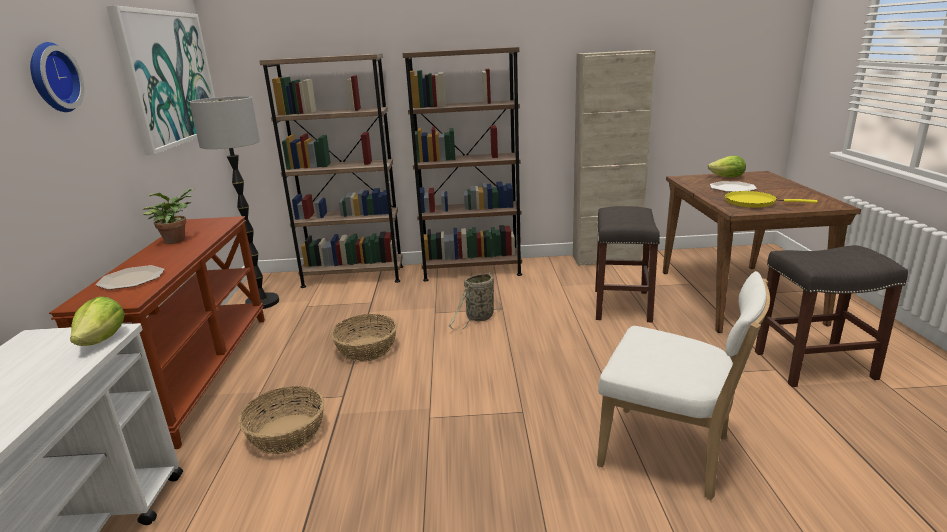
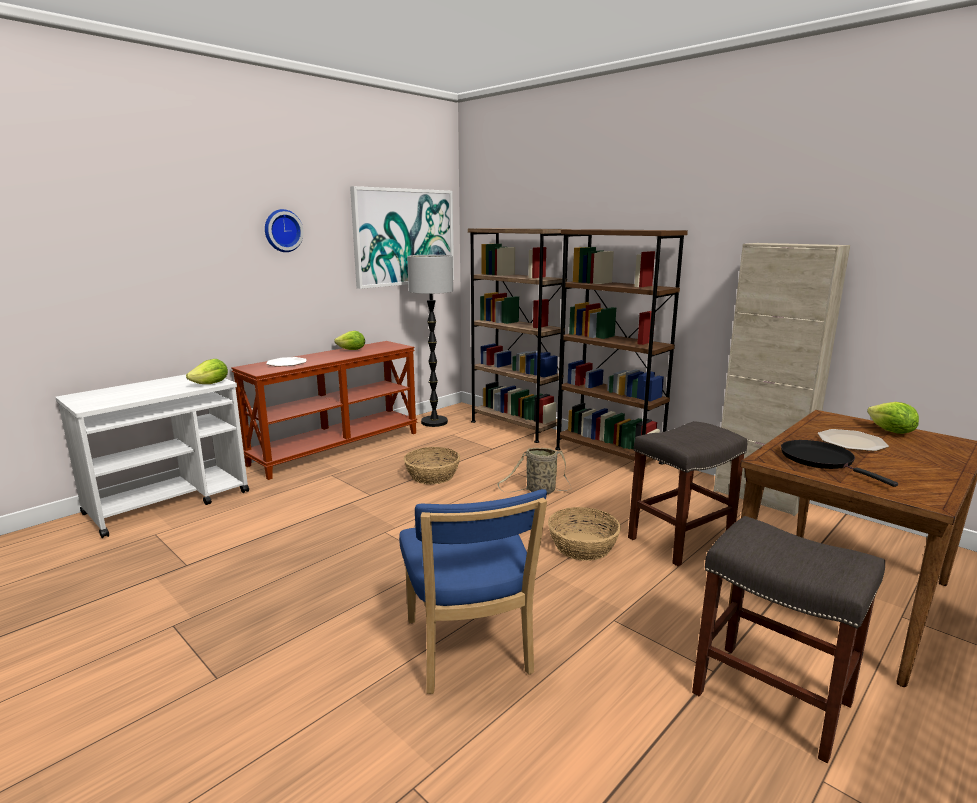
camera: 45 degrees right, 5 degrees down
potted plant [142,188,195,244] -> lettuce [334,331,365,350]
basket [238,386,325,454] -> basket moved to [548,507,621,561]
white chair [597,271,770,500] -> blue chair [399,489,547,694]
yellow frying pan [725,191,818,207] -> black frying pan [781,440,898,487]

